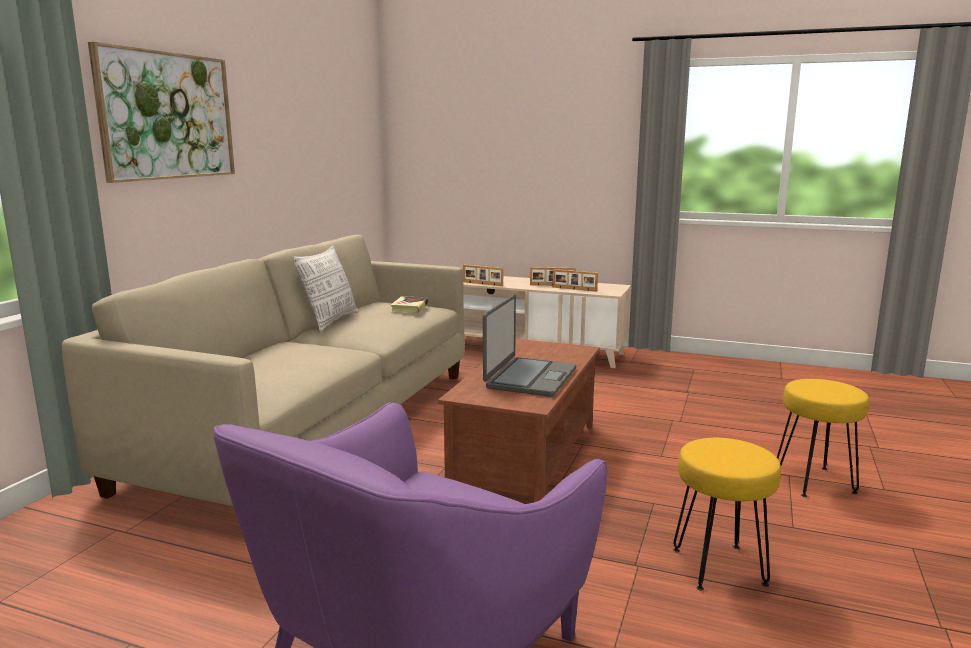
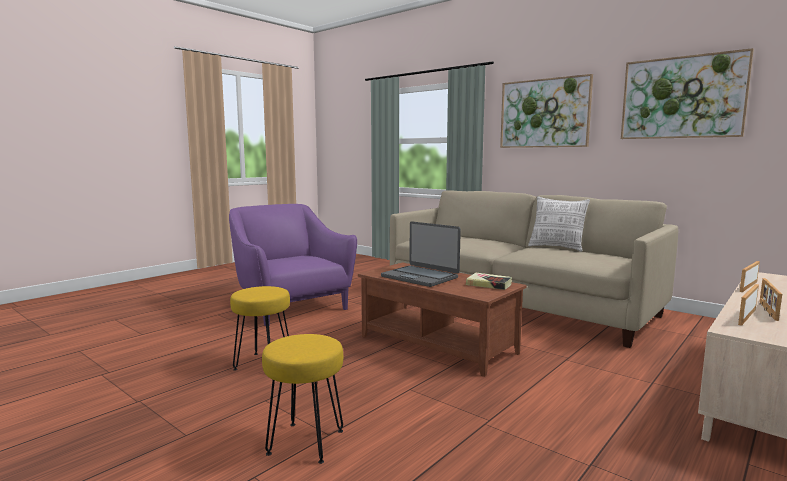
camera: 110 degrees right, 5 degrees down
book [391,296,428,313] -> book moved to [466,272,512,290]
none -> picture [621,48,754,139]

